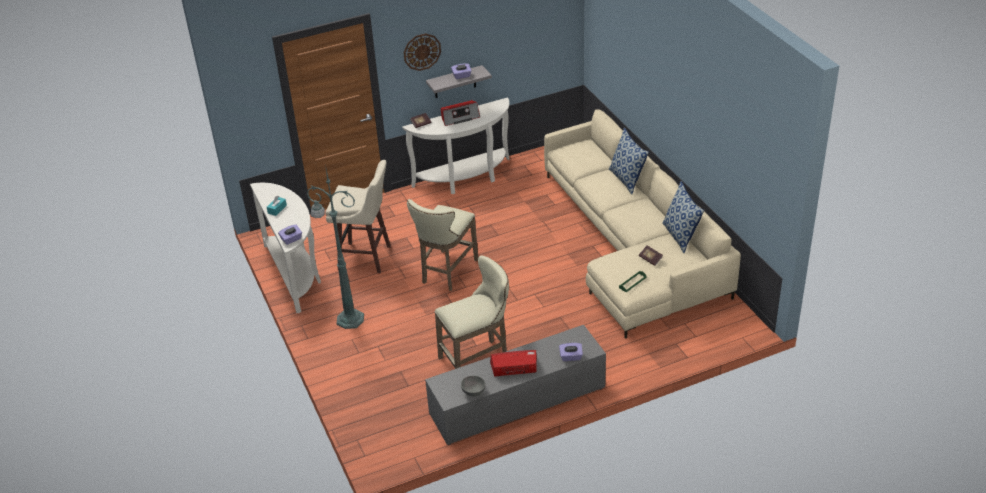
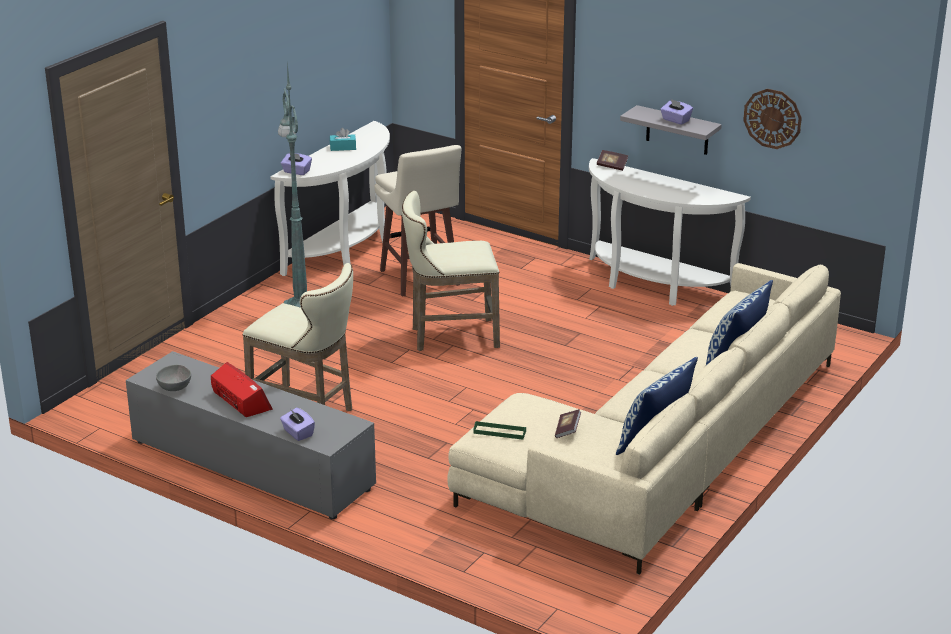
camera: 55 degrees right, 10 degrees down
wall clock [404,33,441,71] -> wall clock moved to [743,89,802,149]
radio [441,100,480,126] -> none

